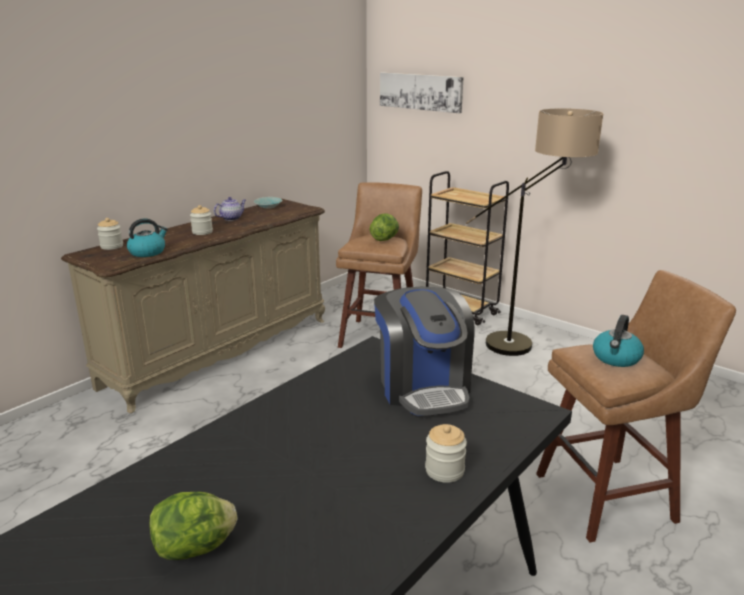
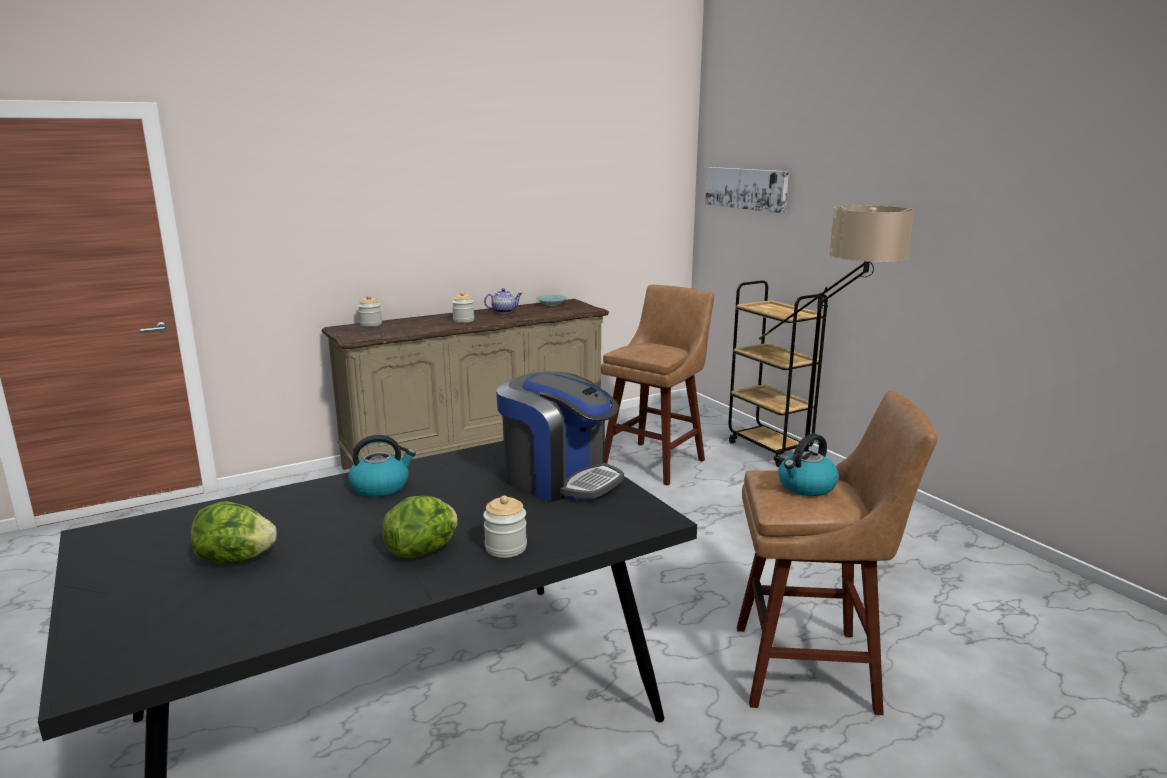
camera: 20 degrees right, 5 degrees down
kettle [127,218,168,257] -> kettle moved to [348,435,416,497]
lettuce [370,213,399,241] -> lettuce moved to [382,496,458,558]
coffee machine [374,287,474,416] -> coffee machine turned 60 degrees counterclockwise [496,371,624,502]

